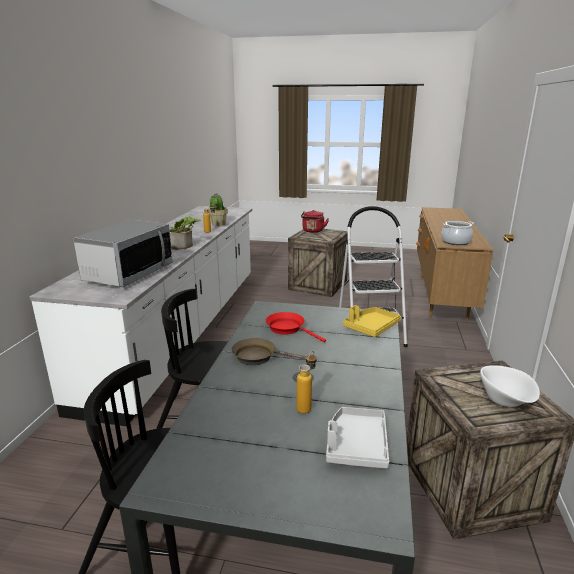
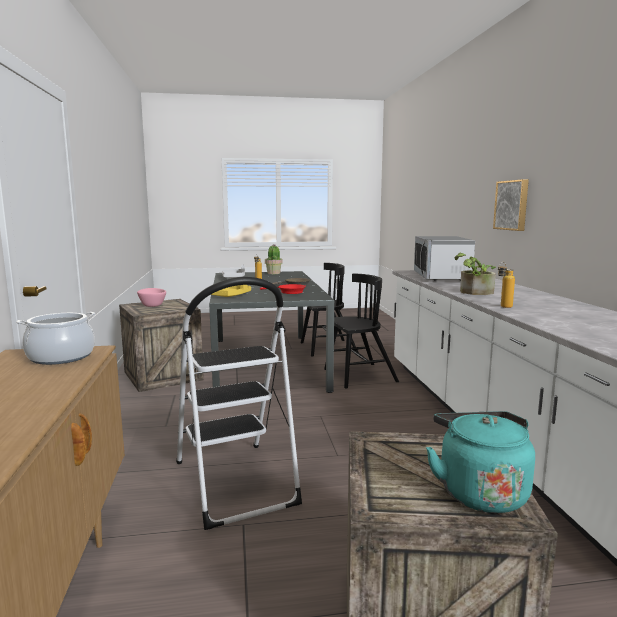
camera: 160 degrees right, 10 degrees down
potted plant [209,194,228,226] -> potted plant moved to [265,244,282,274]
red kettle [301,210,329,233] -> turquoise kettle [426,411,535,513]
white bowl [480,365,540,407] -> pink bowl [137,288,166,307]
none -> picture [493,179,529,231]

